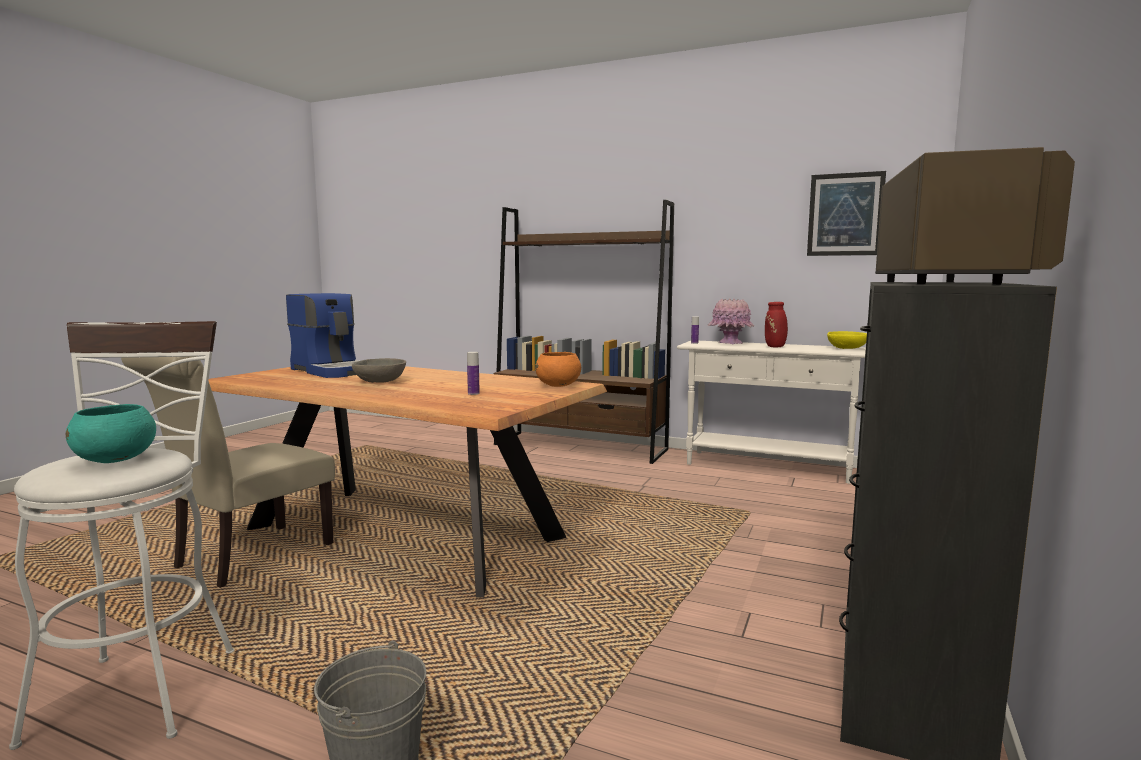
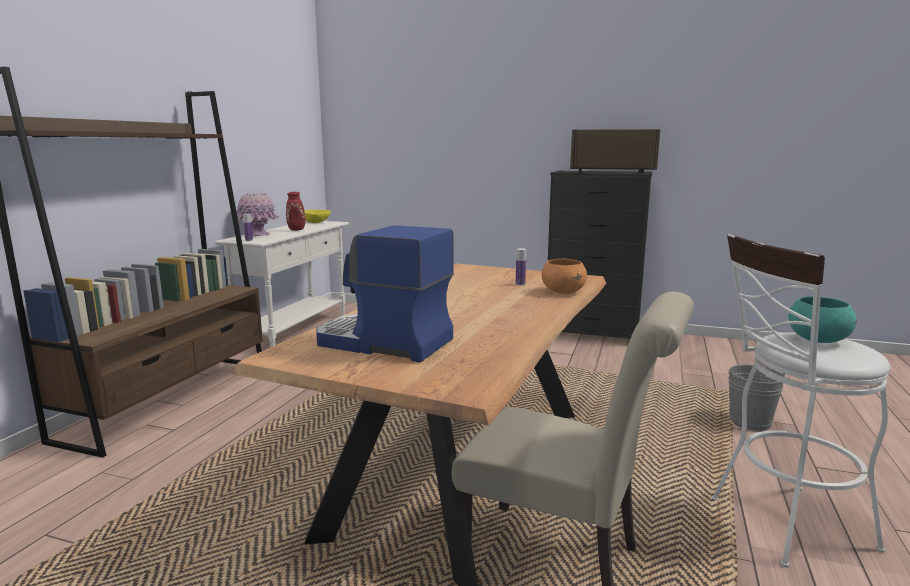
camera: 95 degrees left, 5 degrees up
coffee machine [286,293,359,378] -> coffee machine turned 105 degrees counterclockwise [316,225,454,363]
grey bowl [352,358,406,383] -> none
orange bowl [535,352,581,387] -> orange bowl moved to [542,259,587,294]
picture [807,171,886,256] -> none

